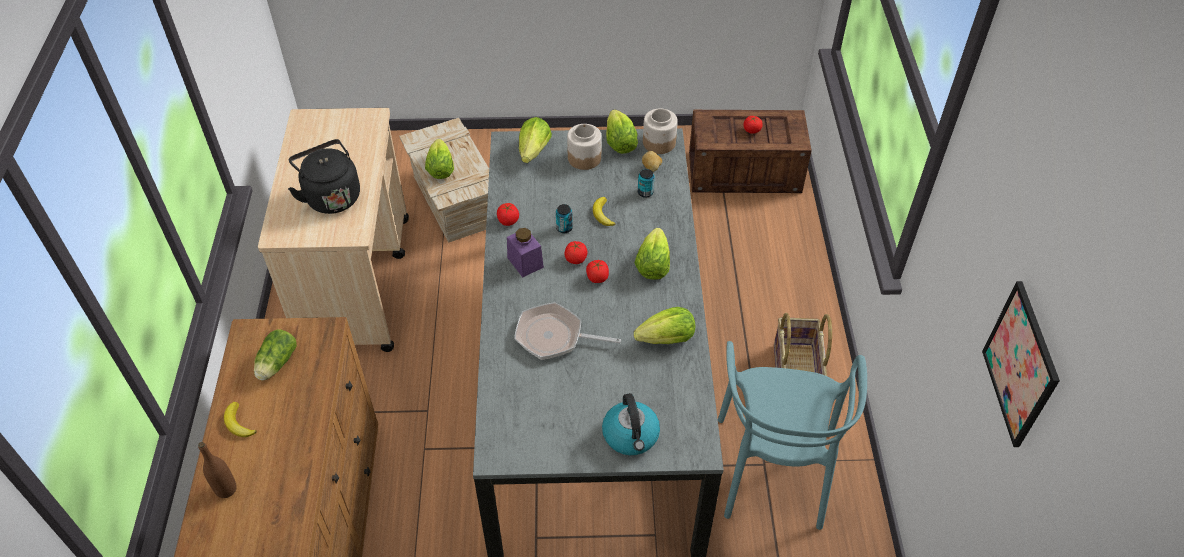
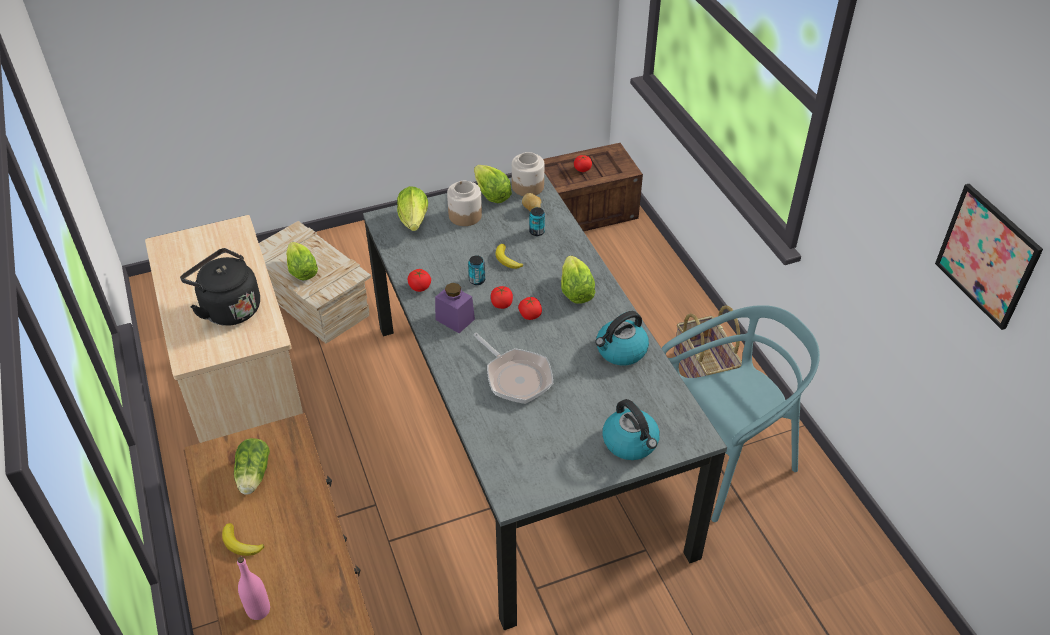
camera: 20 degrees left, 5 degrees down
brown bottle [198,442,237,498] -> pink bottle [237,557,270,620]
frying pan [514,302,621,360] -> frying pan turned 120 degrees counterclockwise [473,333,553,404]
lettuce [634,307,695,344] -> kettle [595,311,649,365]
turquoise chair [718,341,867,530] -> turquoise chair turned 105 degrees counterclockwise [662,305,820,522]

